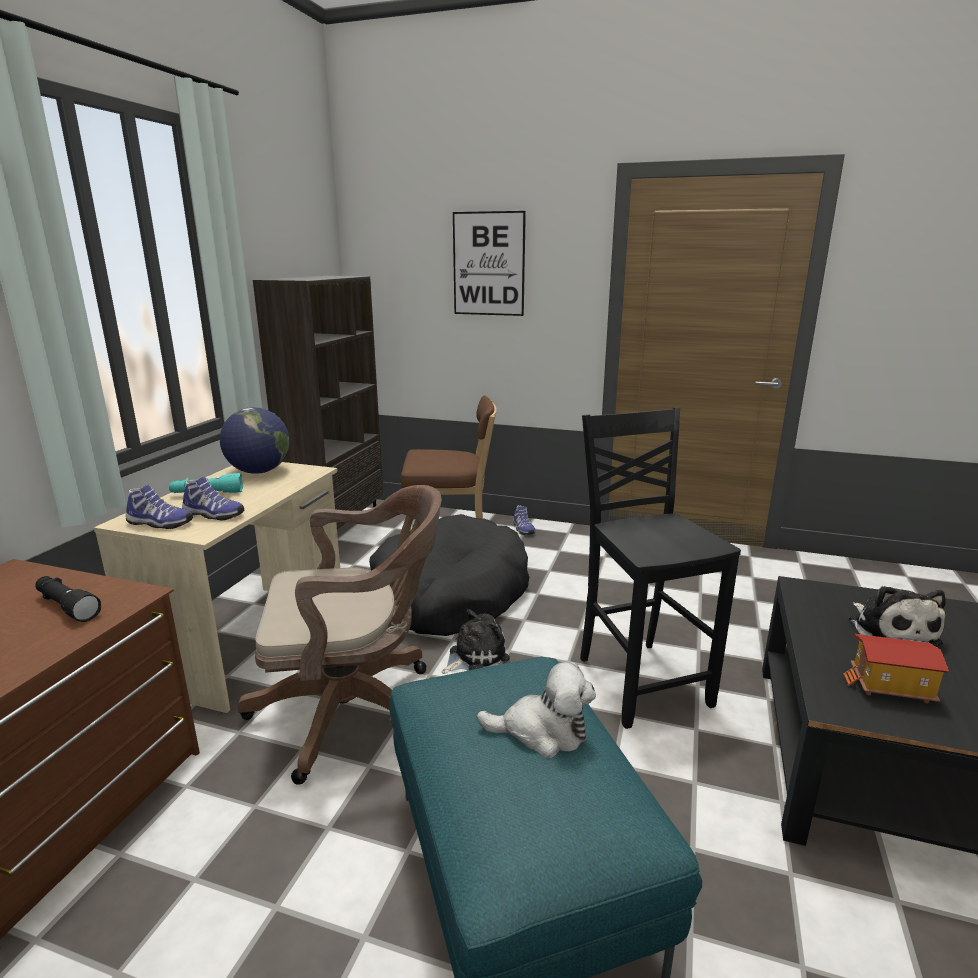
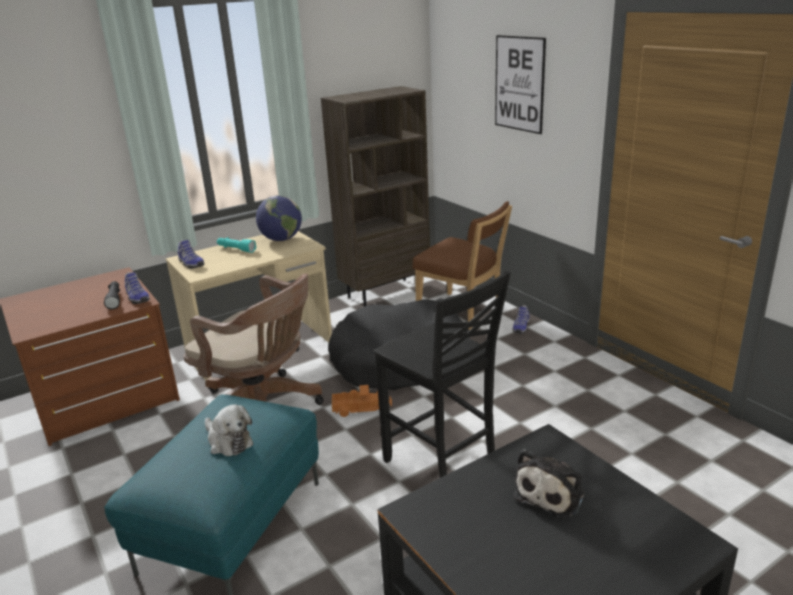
camera: 40 degrees right, 5 degrees up
shoe [182,477,244,521] -> shoe moved to [125,272,150,304]
plush toy [442,609,510,674] -> toy truck [332,385,392,417]
black chair [580,407,741,729] -> black chair turned 120 degrees clockwise [374,270,511,478]
toy house [843,634,949,704] -> none

